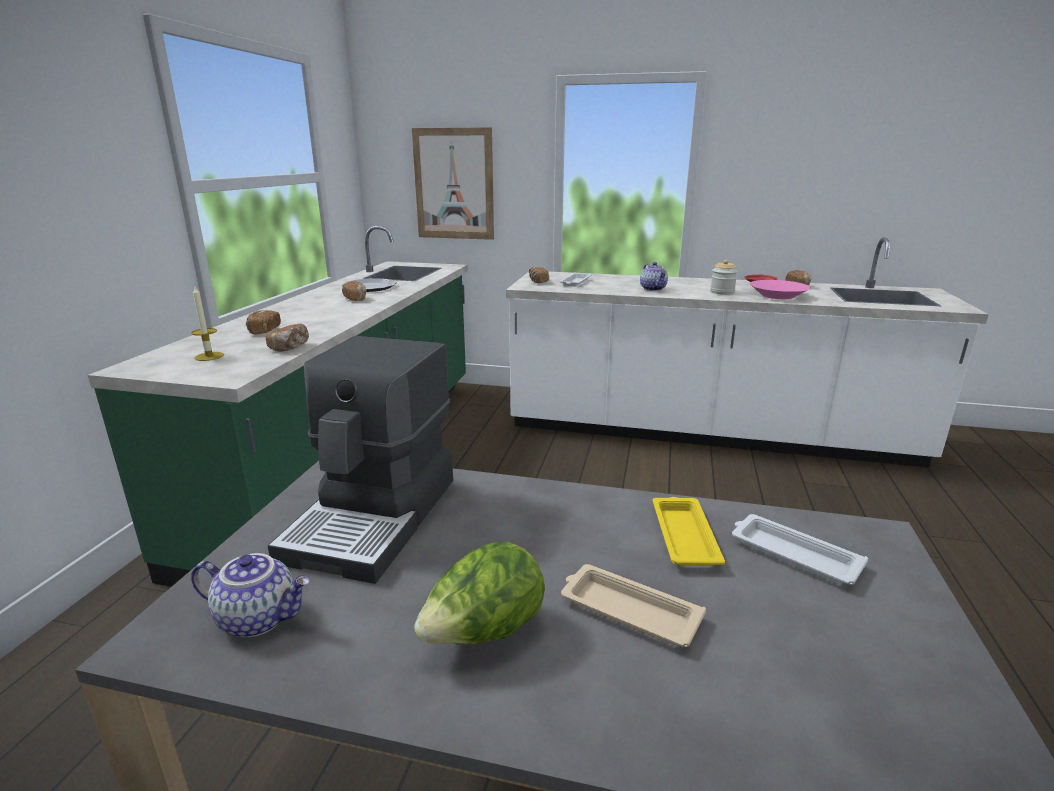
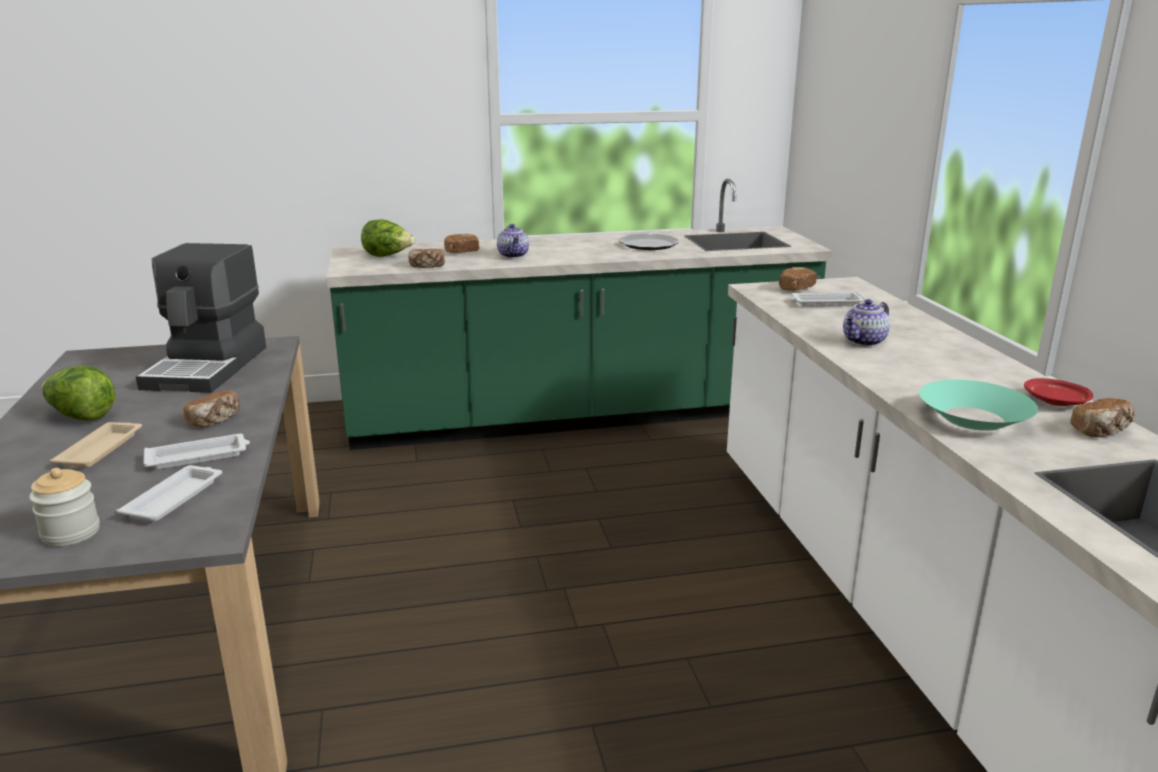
camera: 65 degrees right, 0 degrees up
candle [191,285,224,361] -> lettuce [361,219,415,257]
teapot [191,553,310,638] -> teapot moved to [497,224,529,258]
coffee machine [268,336,453,584] -> coffee machine turned 75 degrees counterclockwise [136,243,266,393]
bread [342,281,366,301] -> bread moved to [183,390,240,428]
picture [412,127,494,240] -> none
yellow tray [653,497,725,566] -> white tray [143,434,250,470]
jar [710,260,738,295] -> jar moved to [29,468,100,546]
pink bowl [749,280,811,299] -> turquoise bowl [919,380,1038,431]

